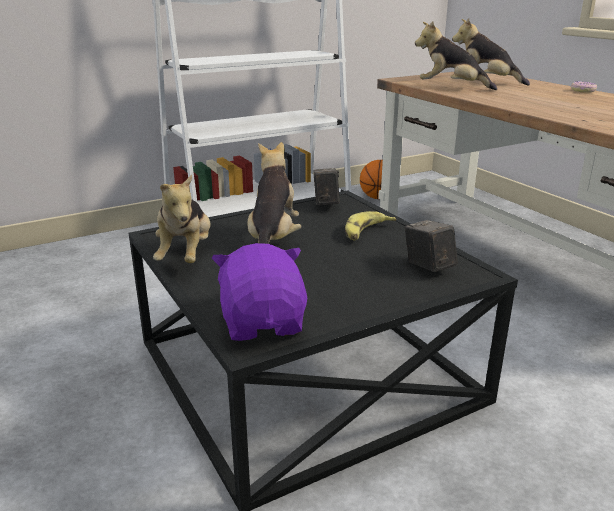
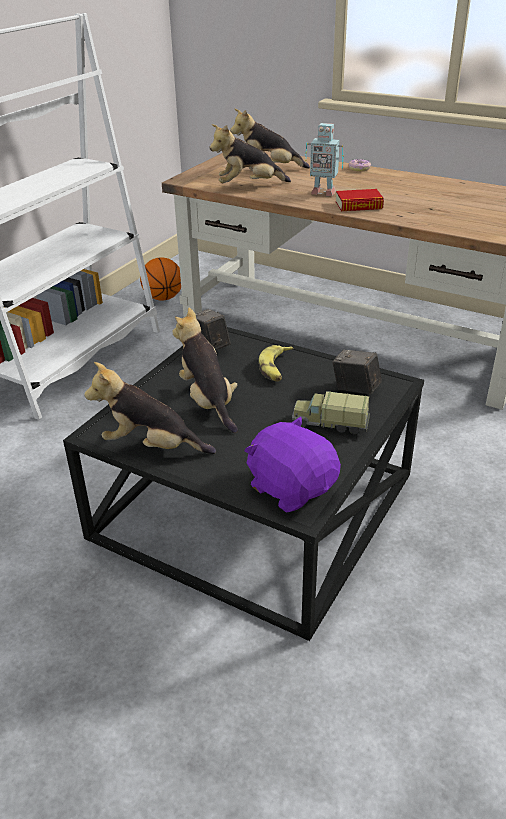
camera: 30 degrees left, 10 degrees up
plush toy [153,175,211,263] -> plush toy turned 135 degrees clockwise [84,362,216,454]
none -> toy truck [292,391,370,434]
none -> toy robot [305,123,344,196]
none -> book [336,189,384,211]

